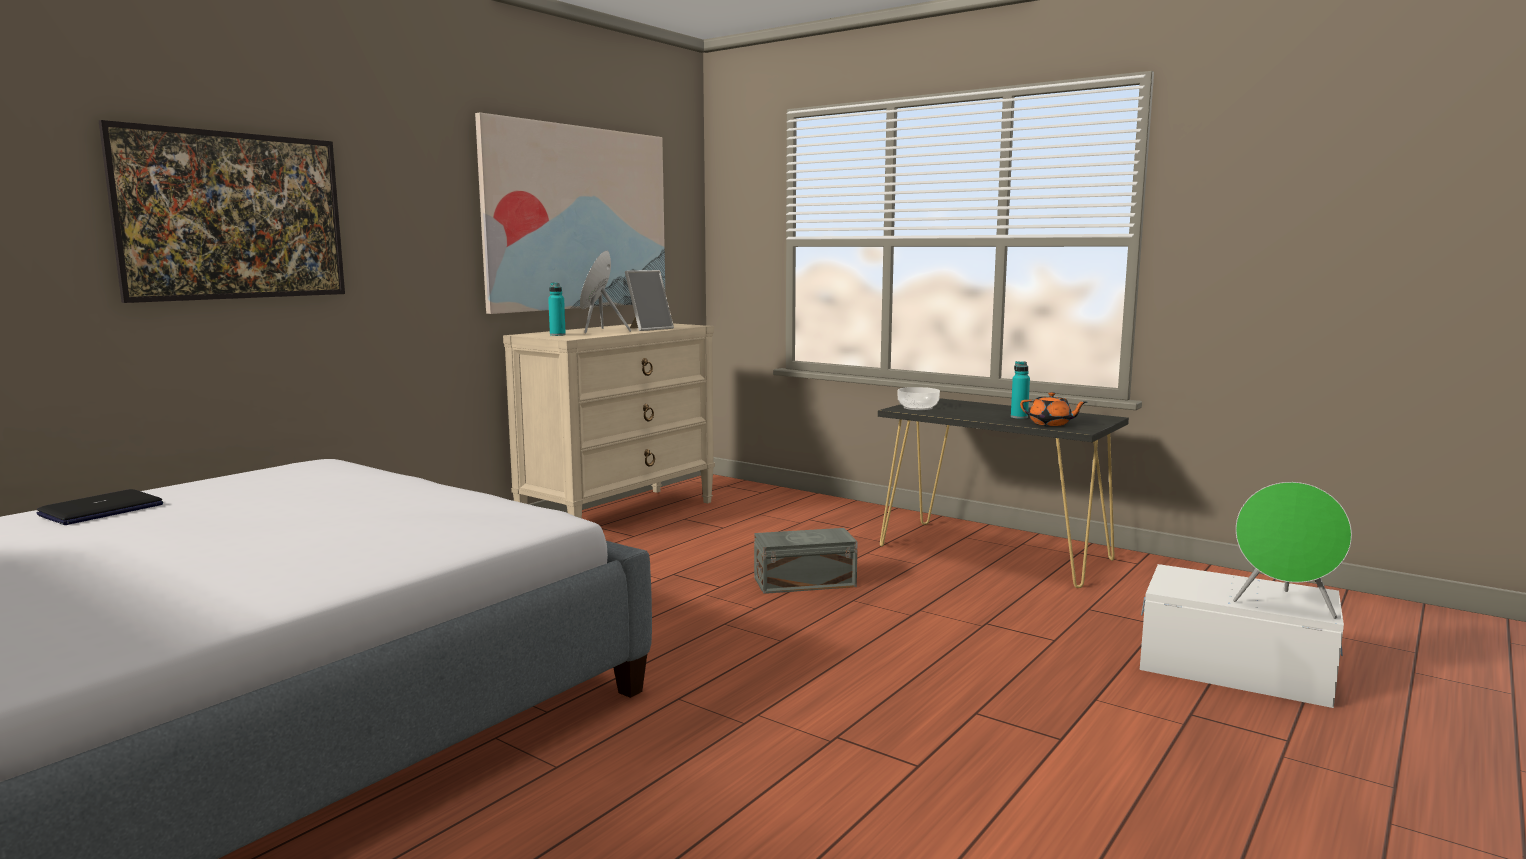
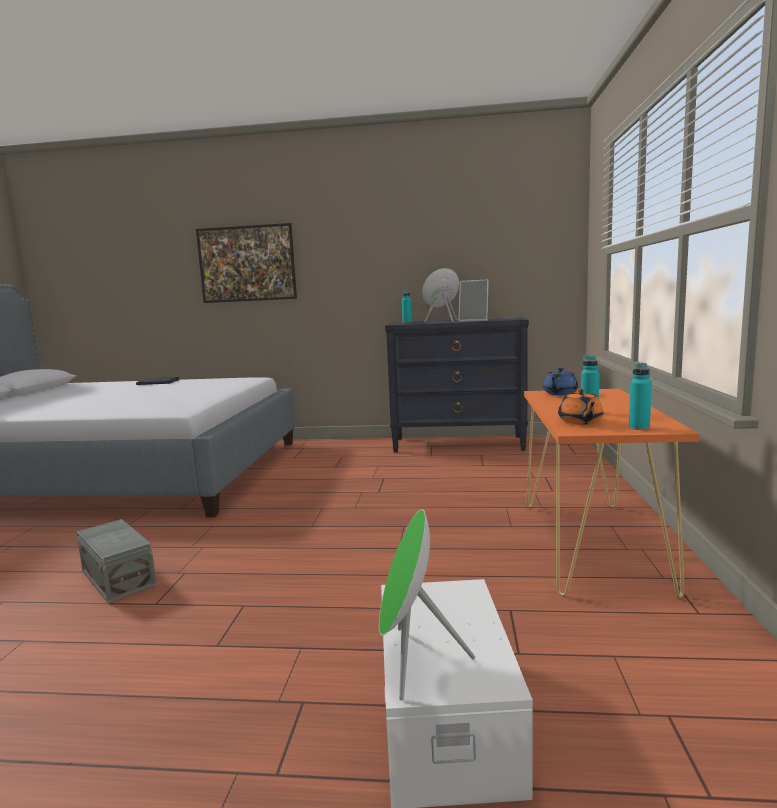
camera: 60 degrees right, 0 degrees up
picture [475,112,665,314] -> none
beige dresser [503,323,715,518] -> black dresser [385,317,529,453]
grey storage box [754,528,858,594] -> grey storage box moved to [76,519,157,603]
black console table [878,398,1129,588] -> orange console table [524,389,700,598]
bowl [898,387,940,410] -> blue teapot [543,367,578,395]
none -> turquoise bottle [629,363,652,430]

